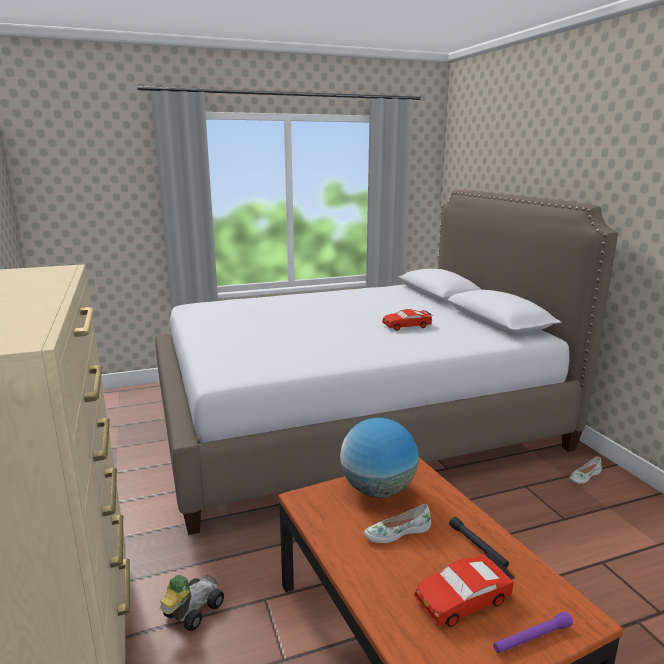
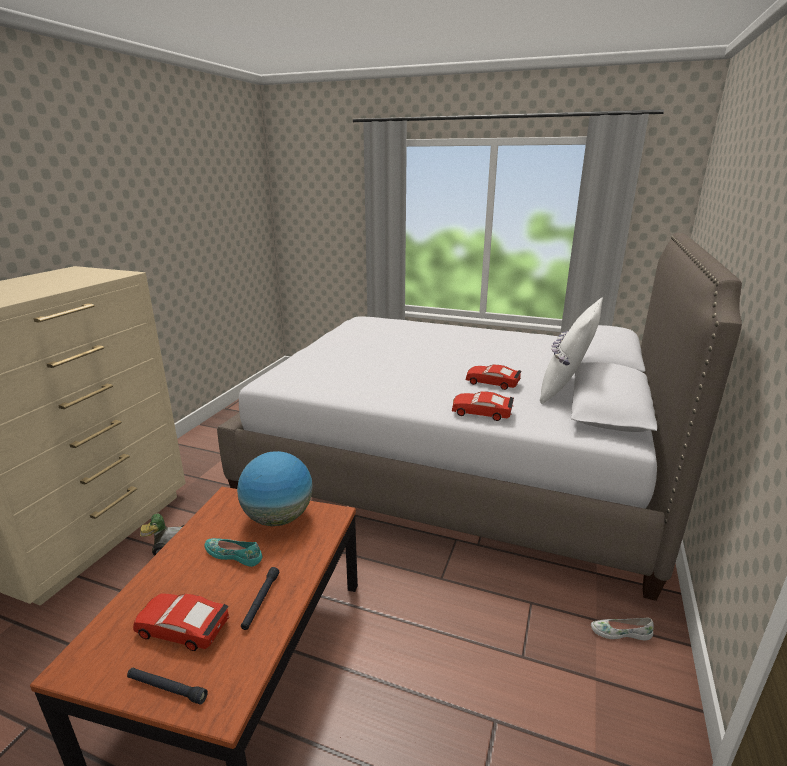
camera: 40 degrees right, 5 degrees up
white shoe [364,504,431,543] -> turquoise shoe [205,538,262,567]
purple flashlight [493,612,573,653] -> black flashlight [127,668,208,704]
none -> red toy car [452,391,514,421]
none -> white pillow [540,297,603,404]

